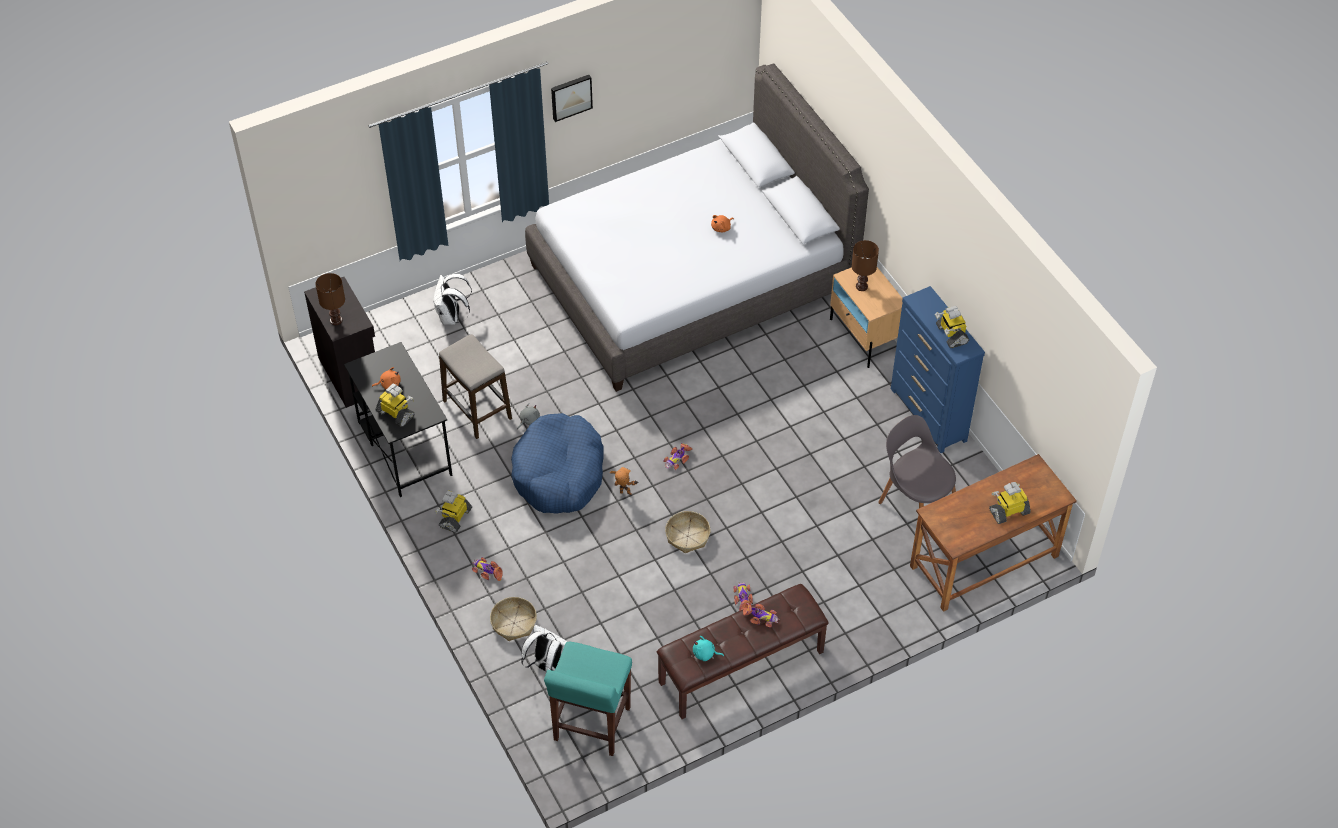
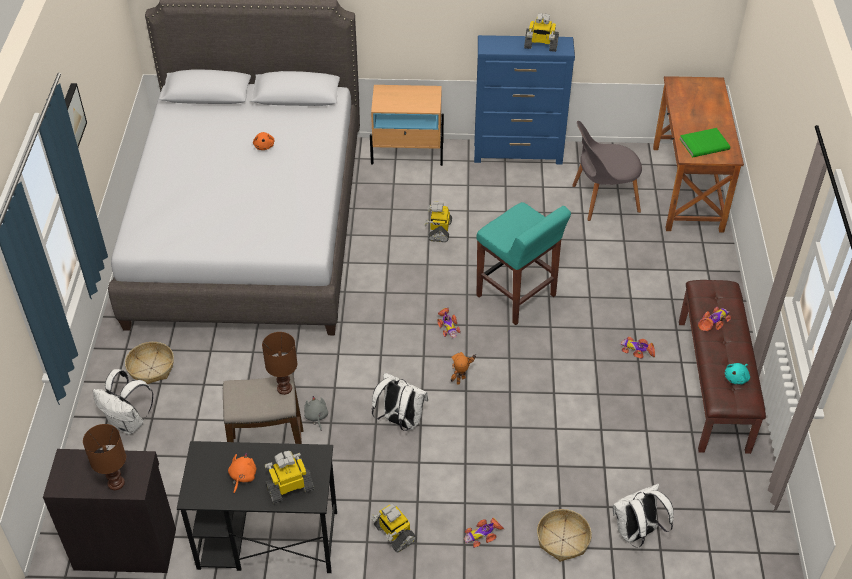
camera: 60 degrees left, 5 degrees down
blue dog bed [511,413,604,514] -> white backpack [372,373,428,431]
turquoise stool [544,642,632,756] -> turquoise stool moved to [476,202,571,325]
basket [665,511,711,553] -> basket moved to [125,342,174,384]
brown table lamp [852,240,879,291] -> brown table lamp moved to [262,332,297,395]
toy robot [989,482,1031,524] -> toy robot moved to [425,201,452,242]
none -> green book [680,128,730,157]

